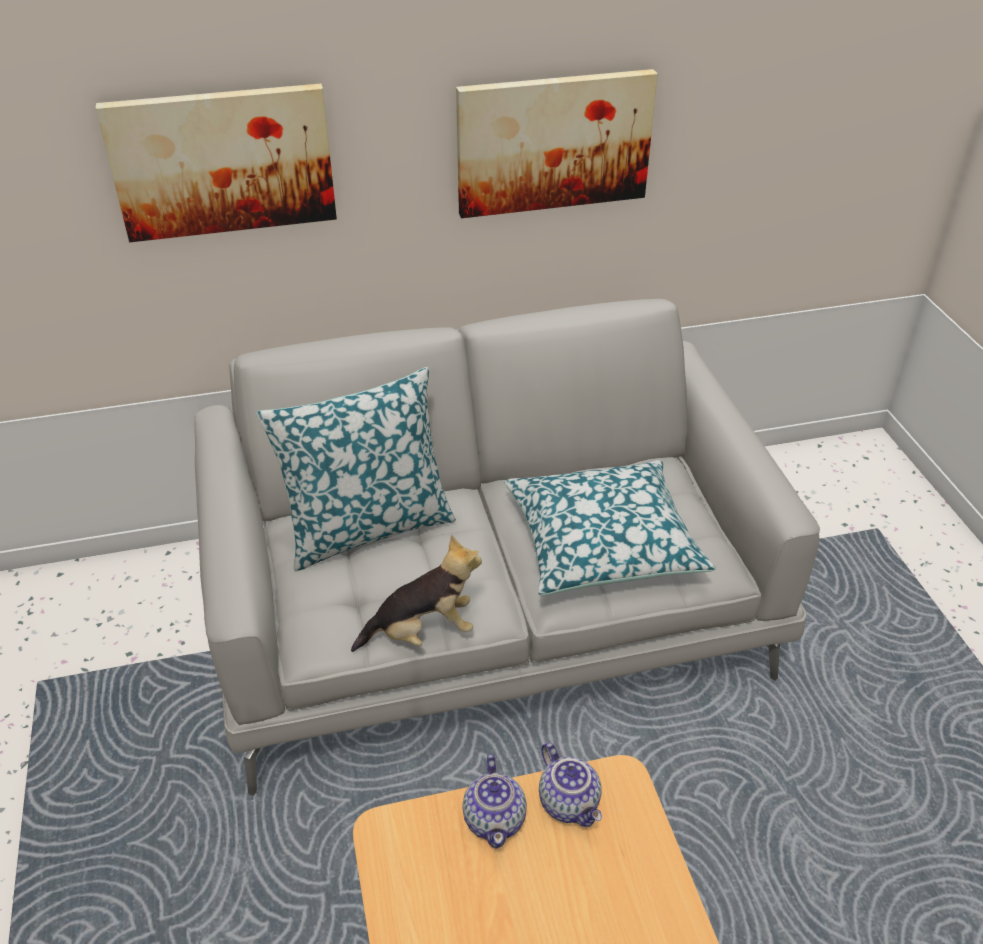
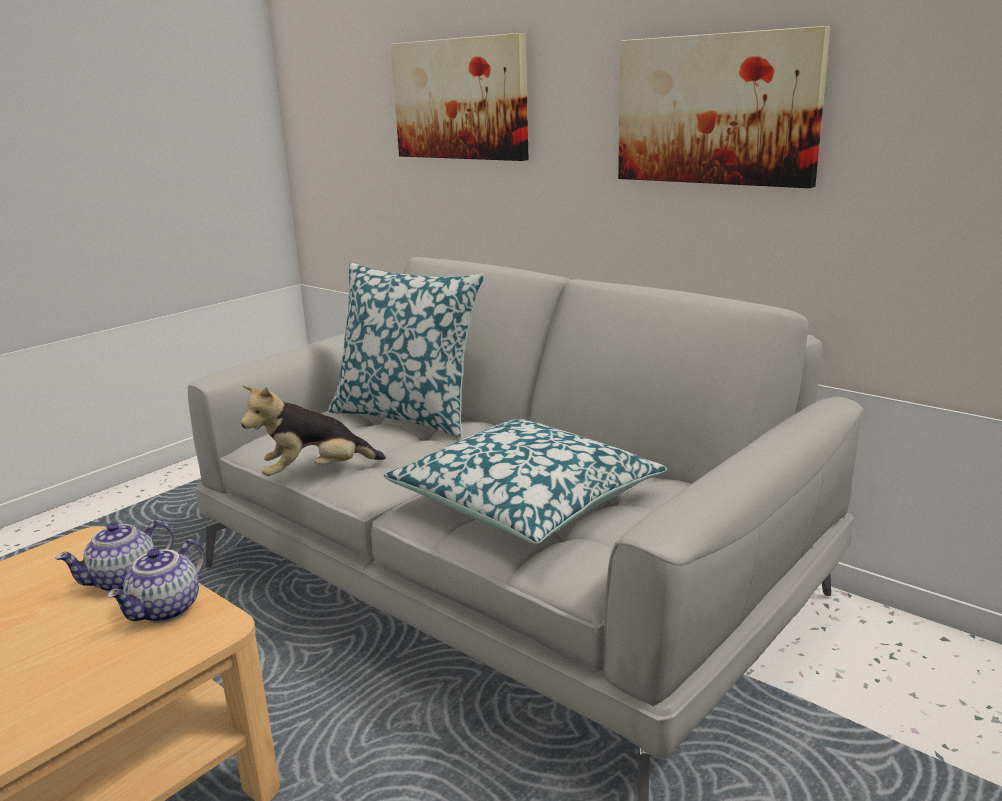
camera: 55 degrees right, 20 degrees down
plush toy [351,535,482,652] -> plush toy turned 120 degrees clockwise [241,385,386,476]

